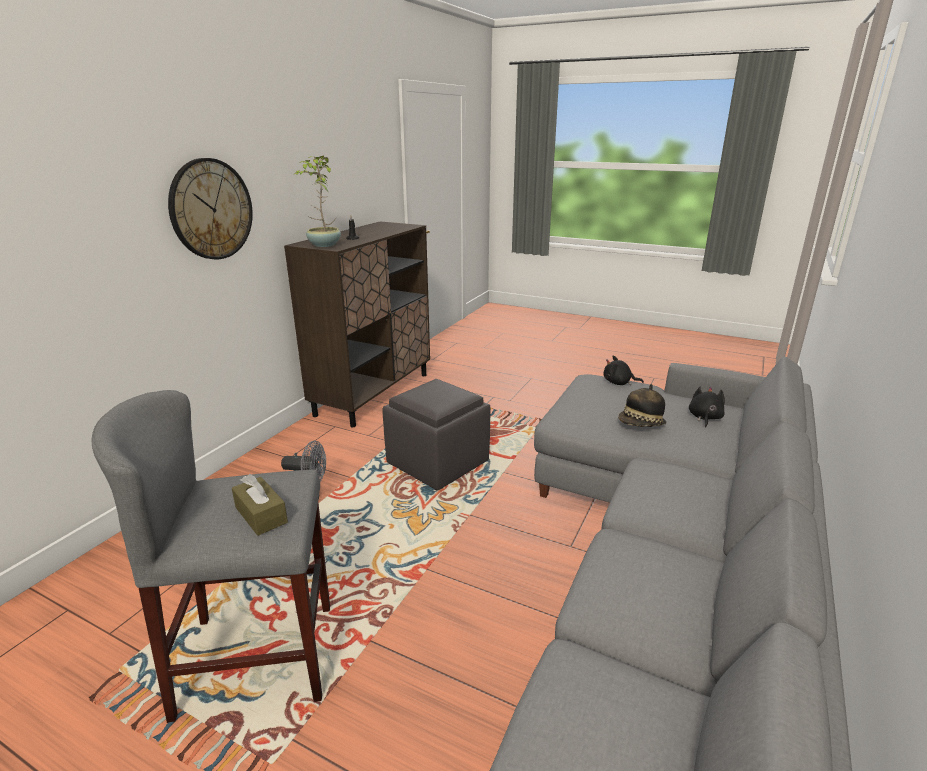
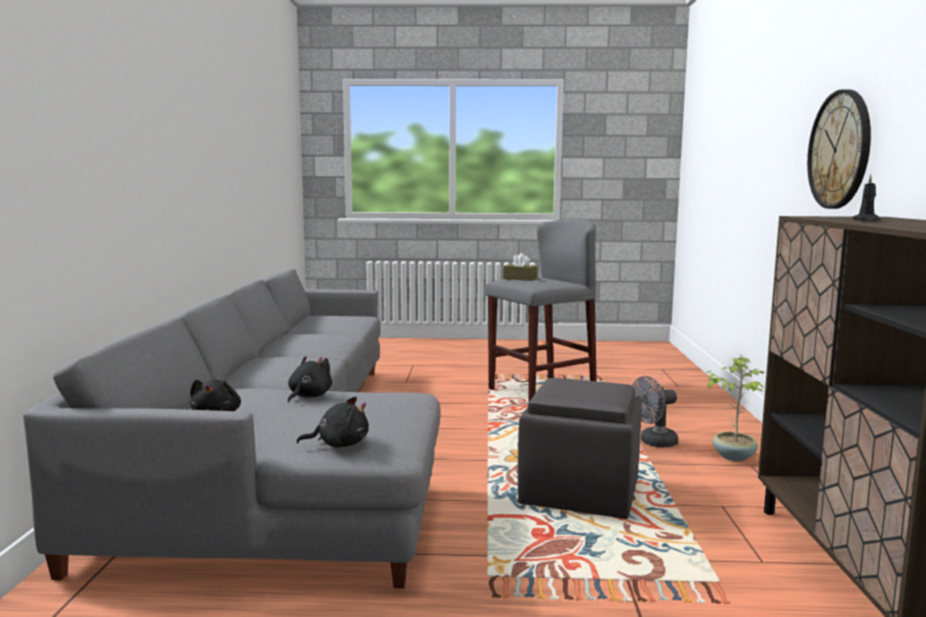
camera: 155 degrees right, 15 degrees down
potted plant [293,156,341,247] -> potted plant moved to [704,354,765,461]
hat [618,384,666,427] -> black plush toy [288,356,332,403]

